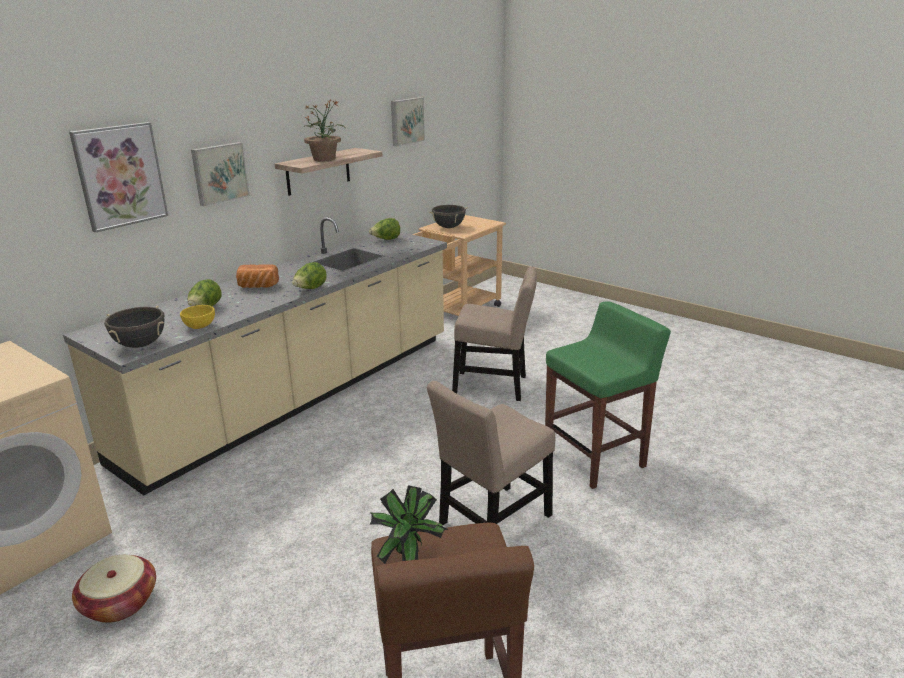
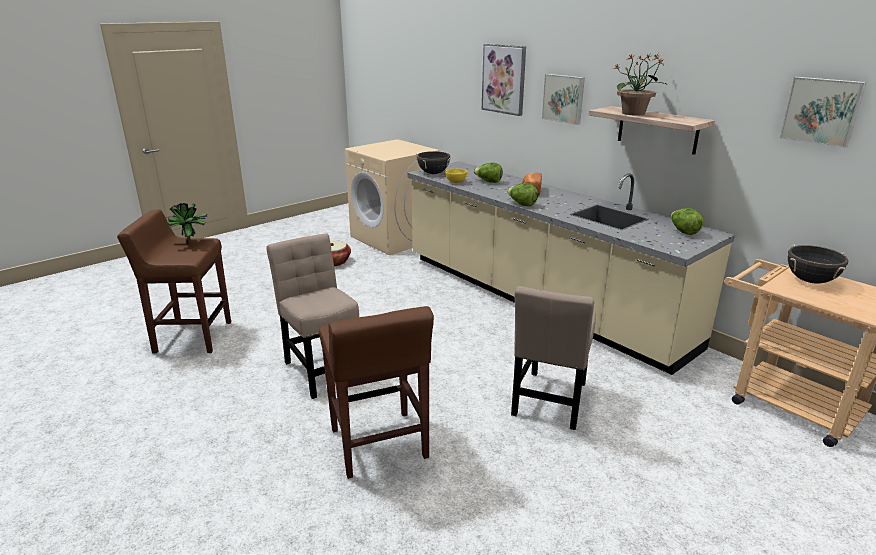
camera: 100 degrees right, 0 degrees up
green stool [545,302,671,489] -> brown stool [319,306,434,479]

